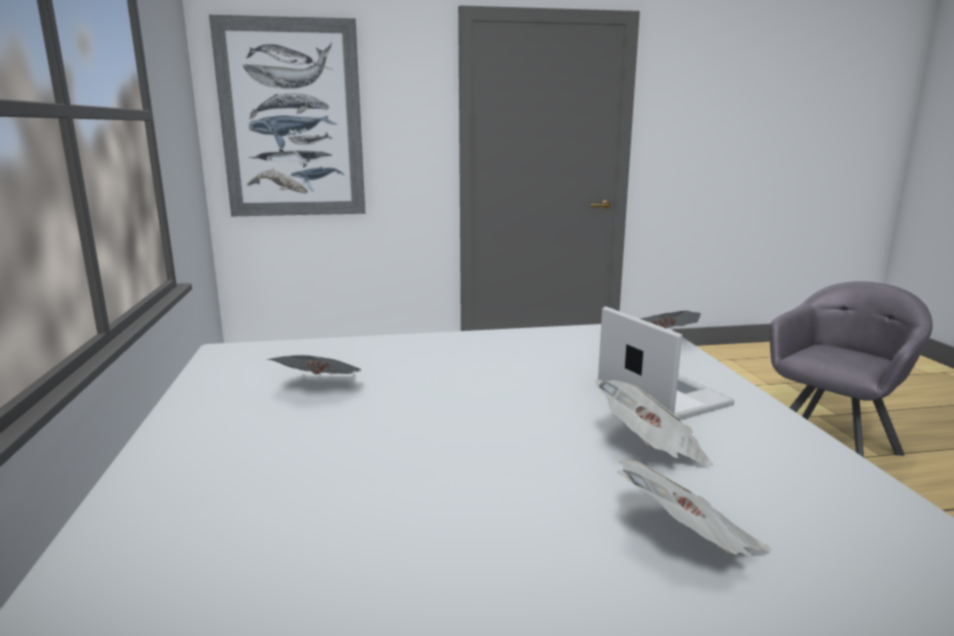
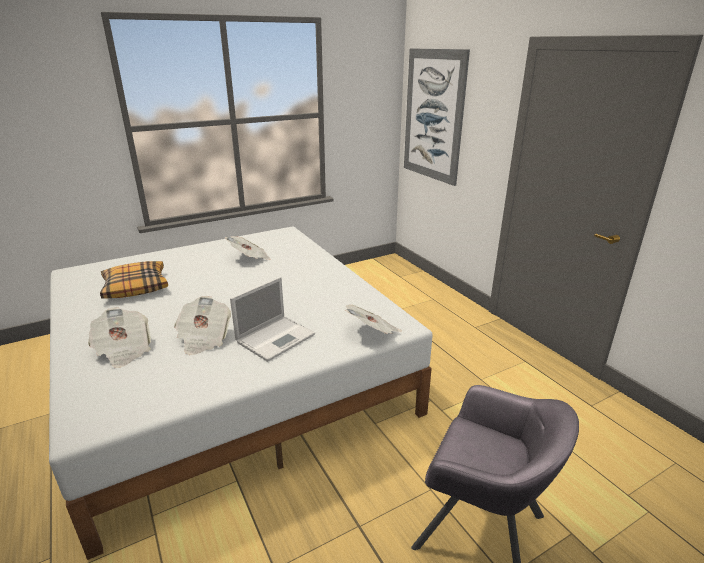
camera: 70 degrees right, 10 degrees up
none -> pillow [100,261,168,299]

